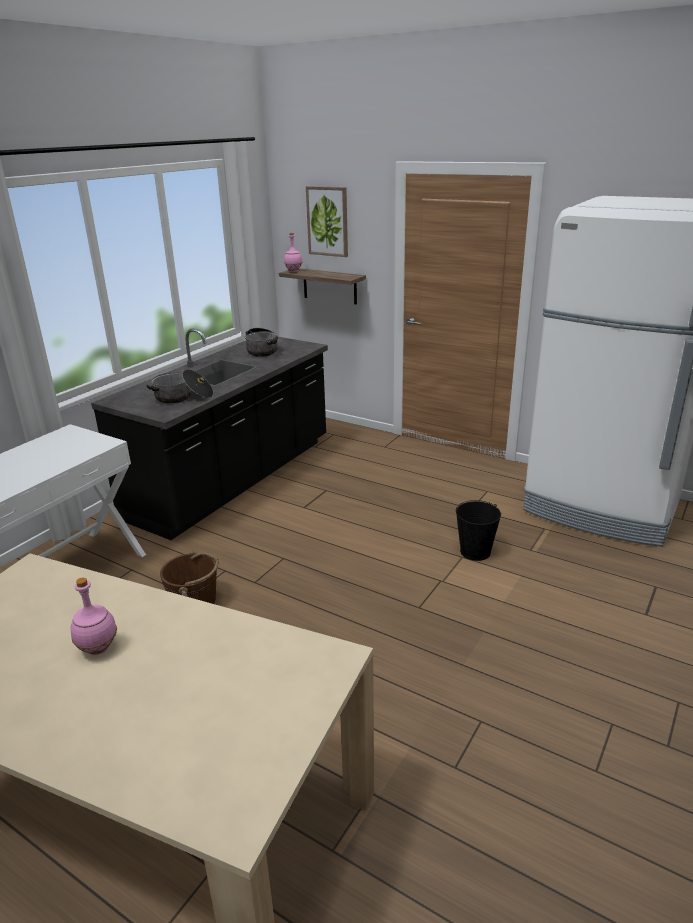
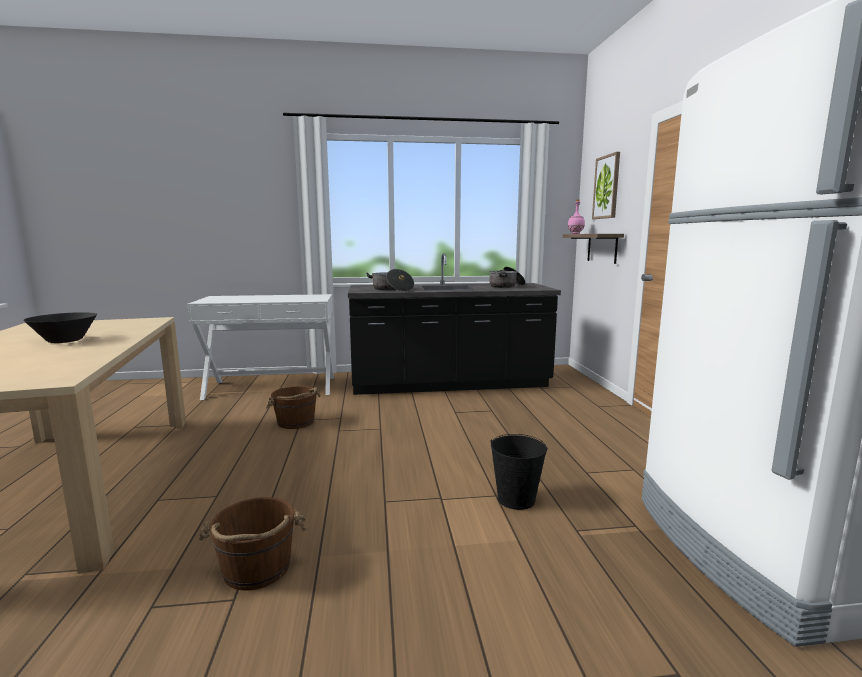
camera: 50 degrees right, 15 degrees down
pink bottle [70,578,117,655] -> black bowl [23,312,97,343]
none -> brown bucket [199,497,307,590]

